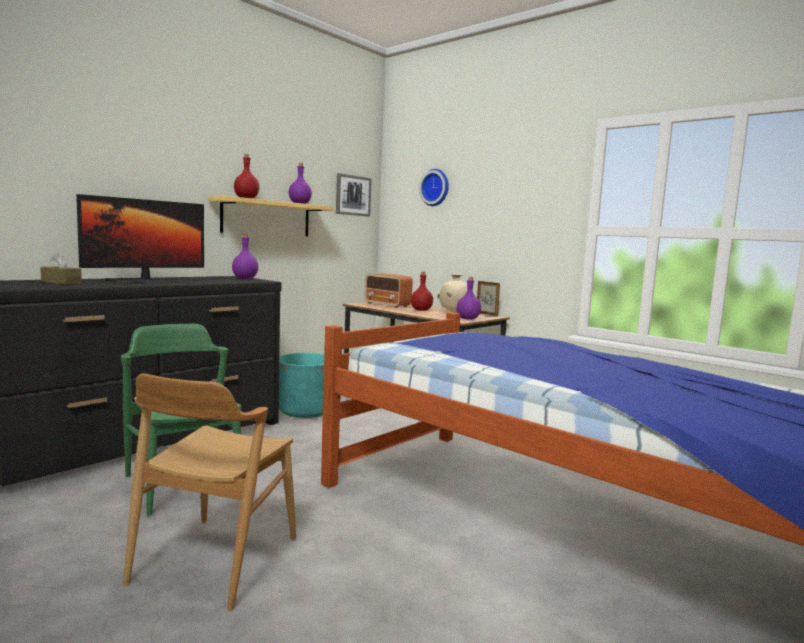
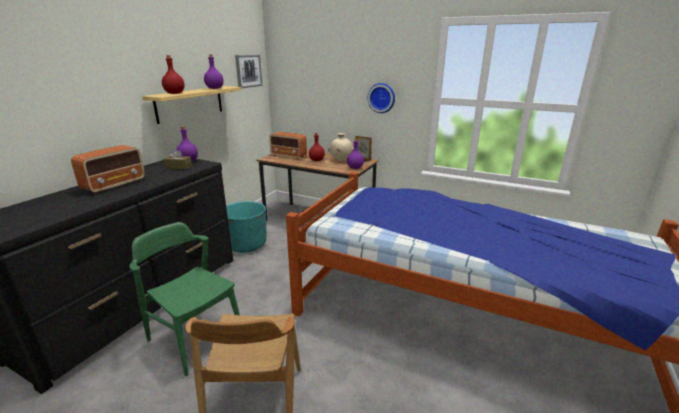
camera: 15 degrees left, 15 degrees up
brown tissue box [40,253,82,285] -> brown tissue box moved to [163,149,192,169]
monitor [76,194,204,283] -> radio [71,145,145,194]
wall clock [419,169,449,206] -> wall clock moved to [368,83,395,113]

